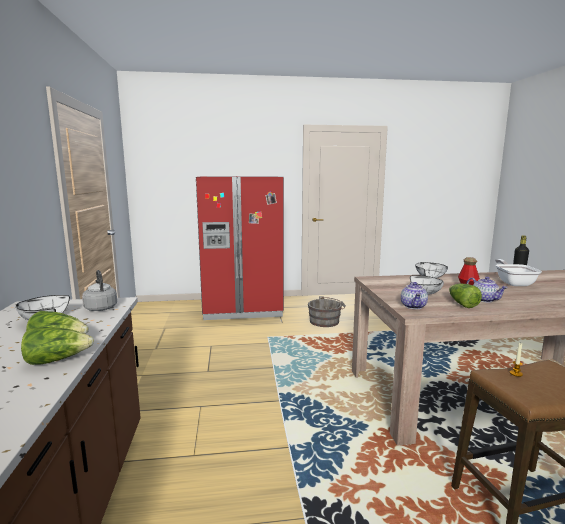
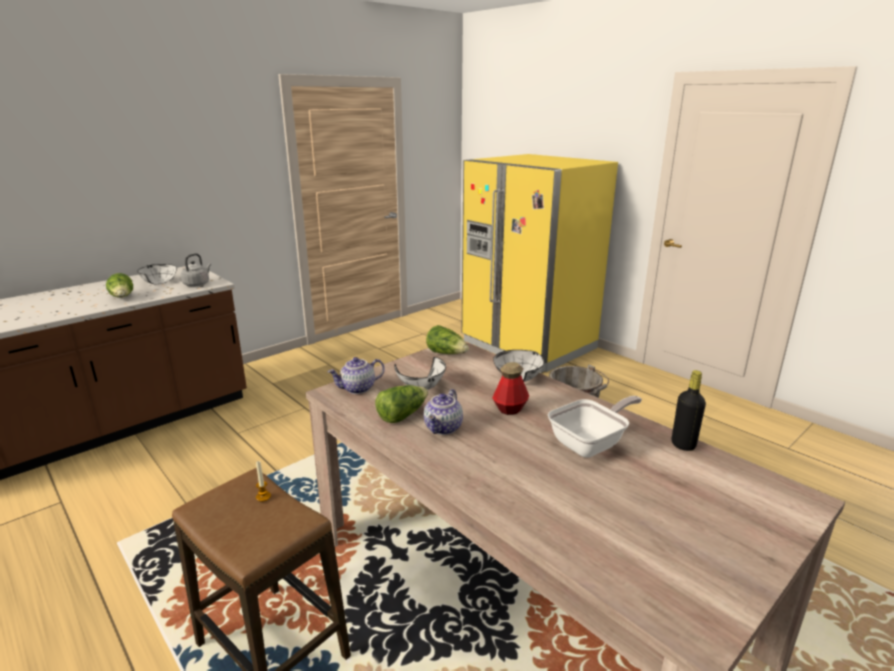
camera: 55 degrees right, 10 degrees up
lettuce [21,327,94,365] -> lettuce moved to [426,325,469,354]
red fridge [196,176,284,320] -> yellow fridge [462,154,618,373]

